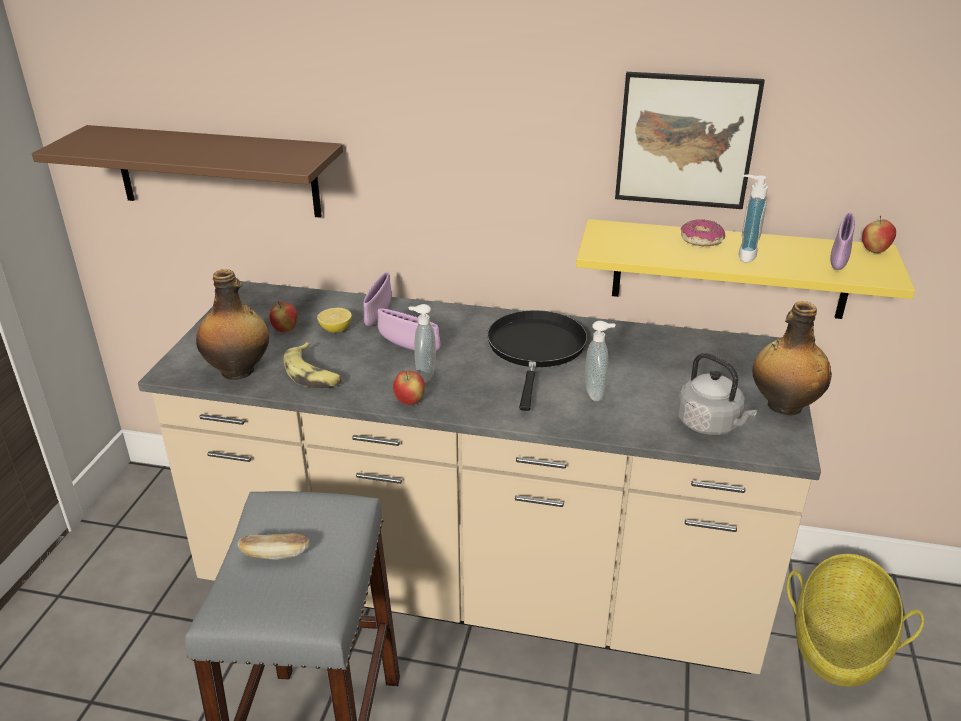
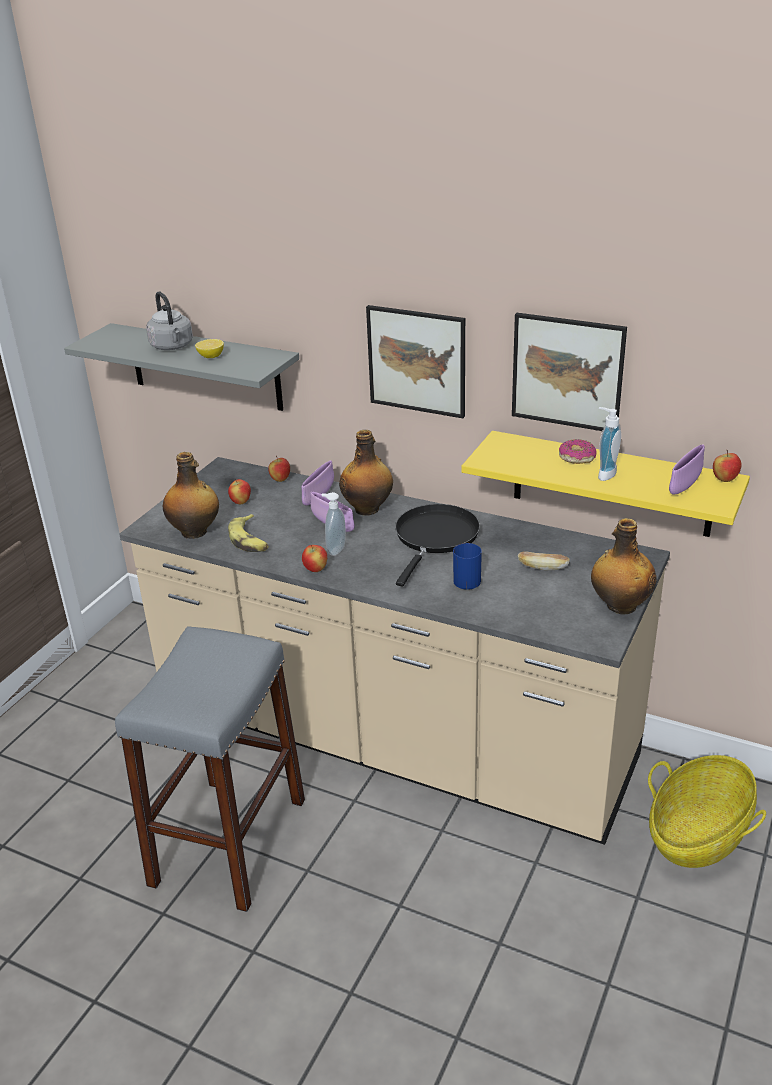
camera: 15 degrees right, 0 degrees up
brown shelf [32,125,343,218] -> grey shelf [64,323,299,411]
bread [238,534,310,560] -> bread moved to [518,552,570,570]
lemon [317,308,352,333] -> lemon moved to [195,339,224,358]
soap dispenser [585,321,616,401] -> blue mug [453,543,482,590]
grey kettle [677,353,757,435] -> grey kettle moved to [146,292,193,350]
none -> apple [268,456,290,482]
none -> bottle [339,430,393,516]
none -> picture [366,305,465,418]

